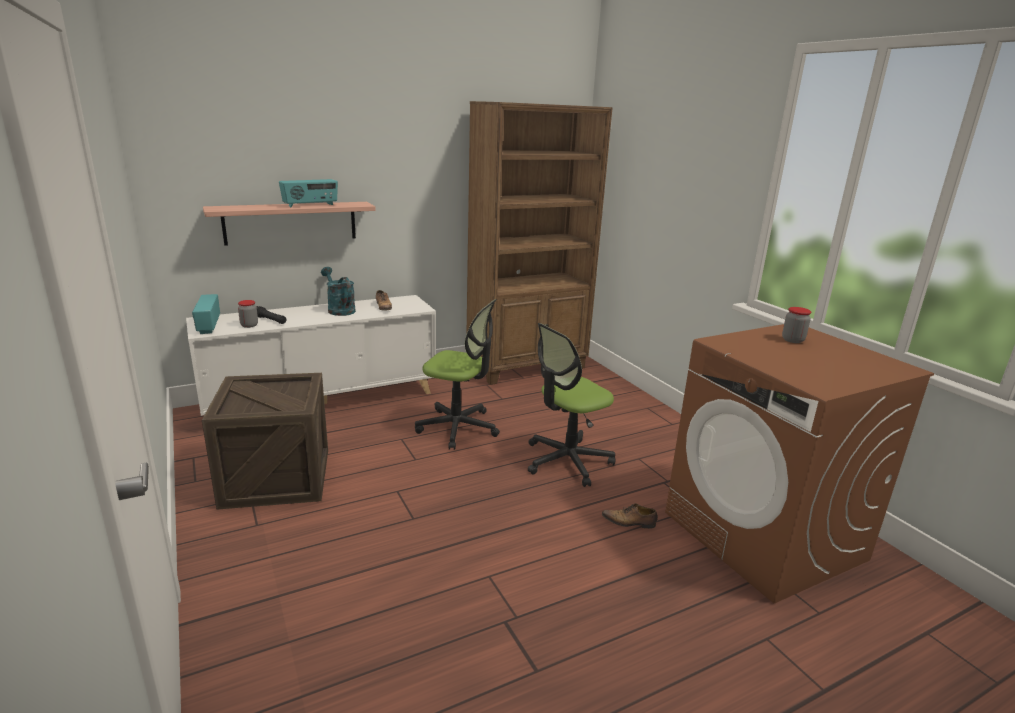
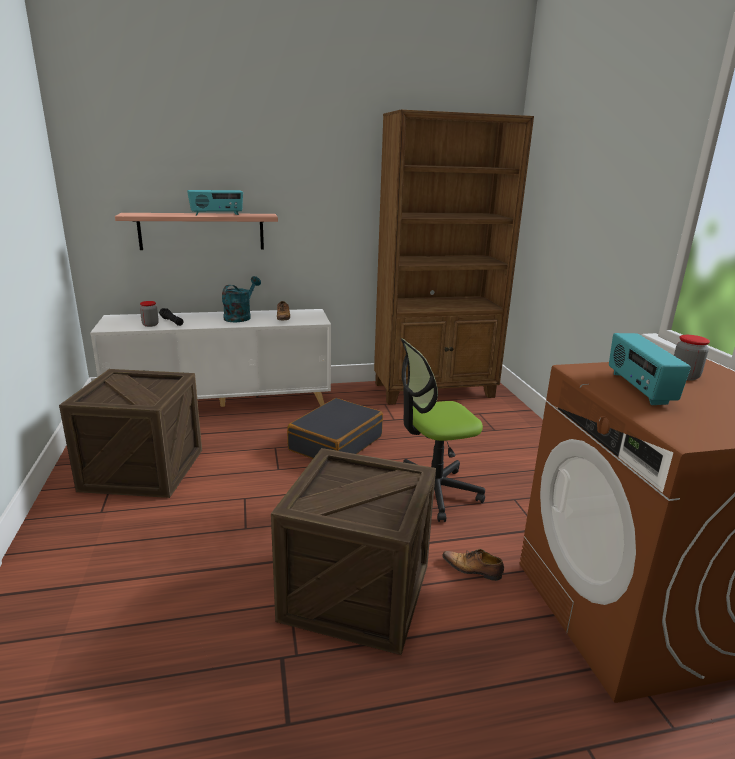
camera: 15 degrees right, 0 degrees up
radio [192,294,220,334] -> radio moved to [609,333,691,405]
turquoise watering can [321,267,356,316] -> turquoise watering can turned 45 degrees clockwise [222,276,261,322]
office chair [415,299,500,450] -> black suitcase [287,398,383,459]
none -> crate [271,448,436,655]

